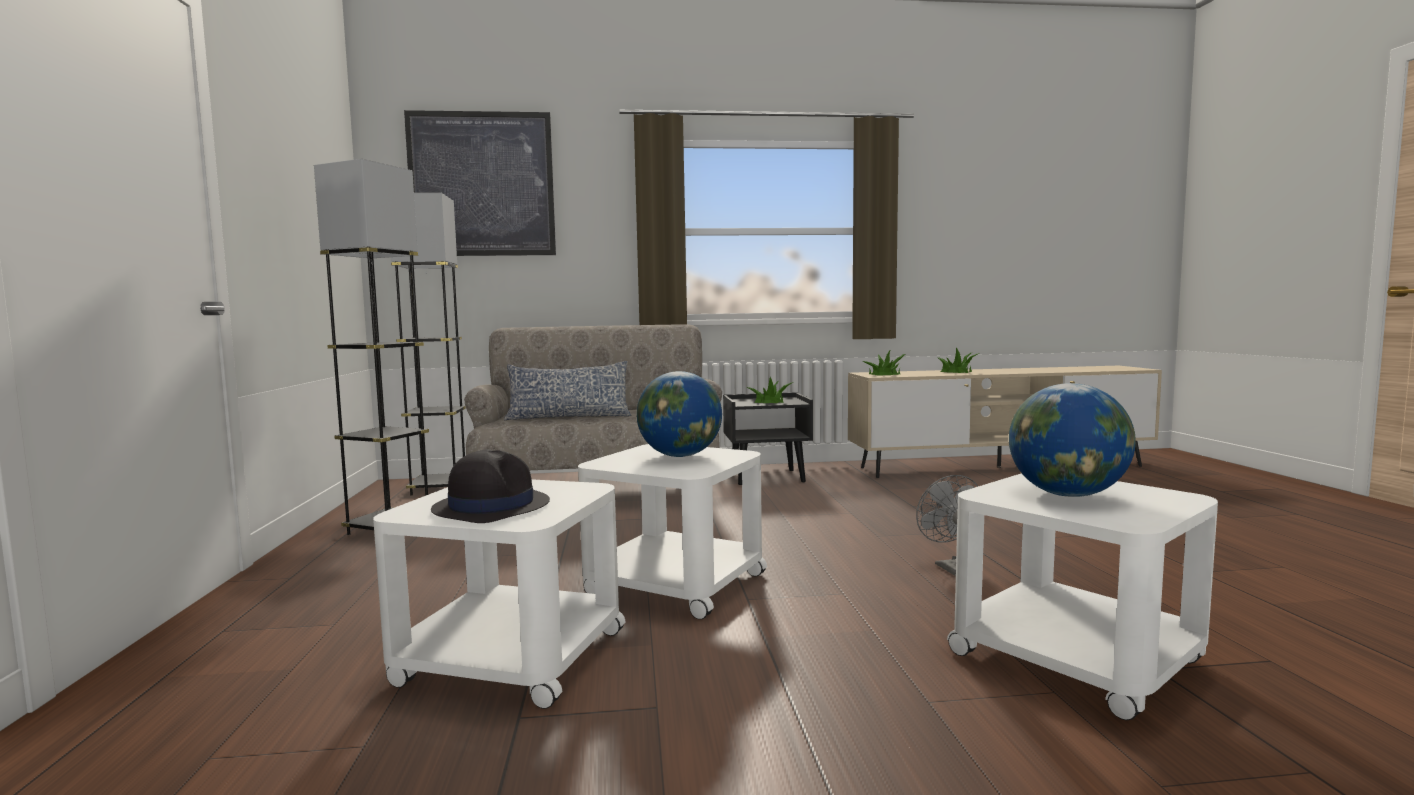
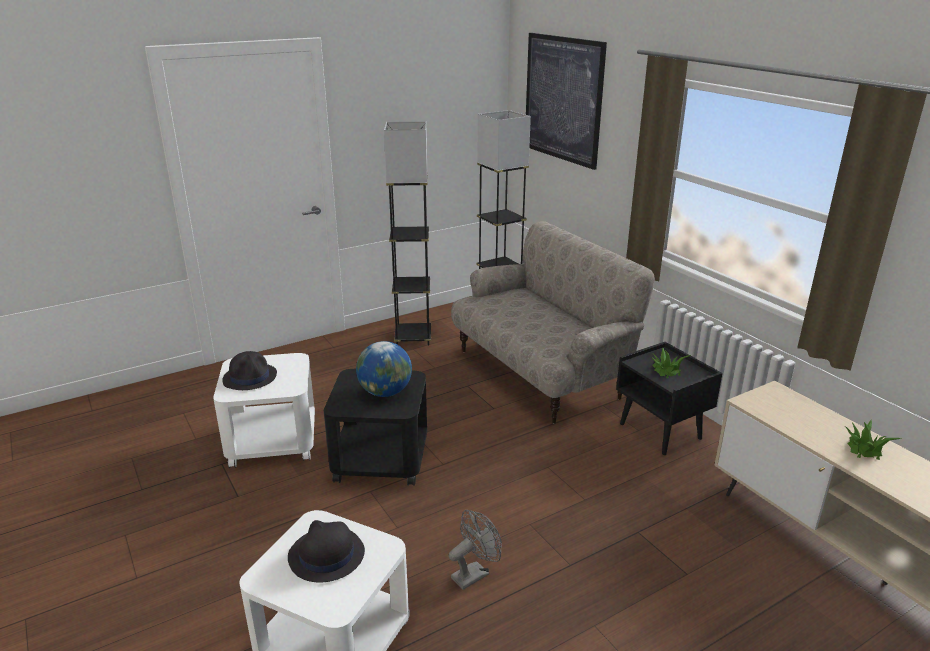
camera: 65 degrees right, 20 degrees up
pillow [504,361,631,421] -> none
white side table [578,444,767,619] -> black side table [324,369,427,486]
potted plant [862,349,905,376] -> none
globe [1009,383,1136,497] -> black hat [288,520,365,582]

